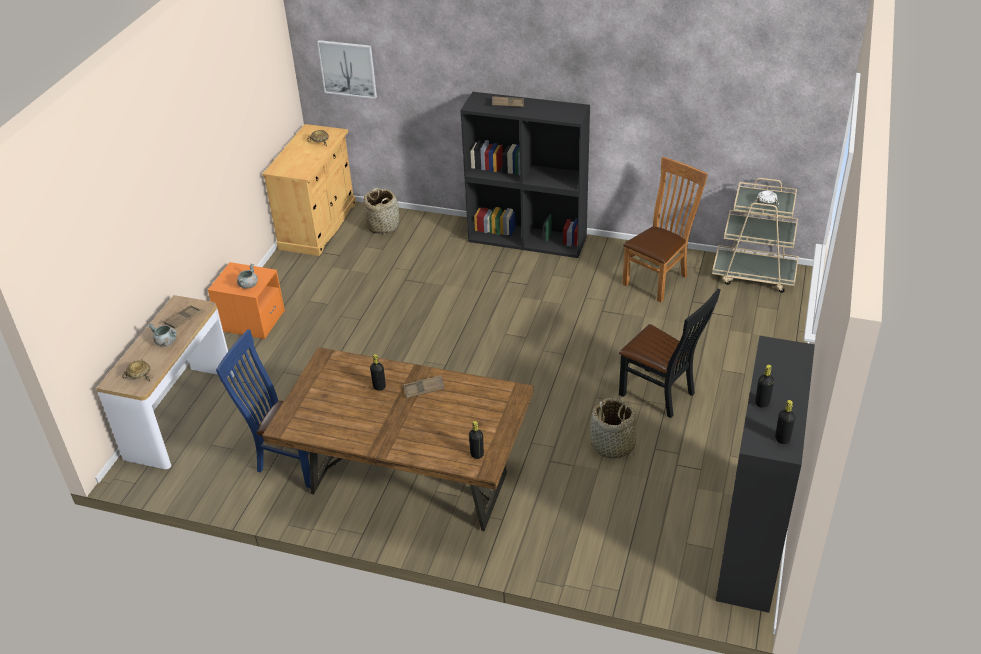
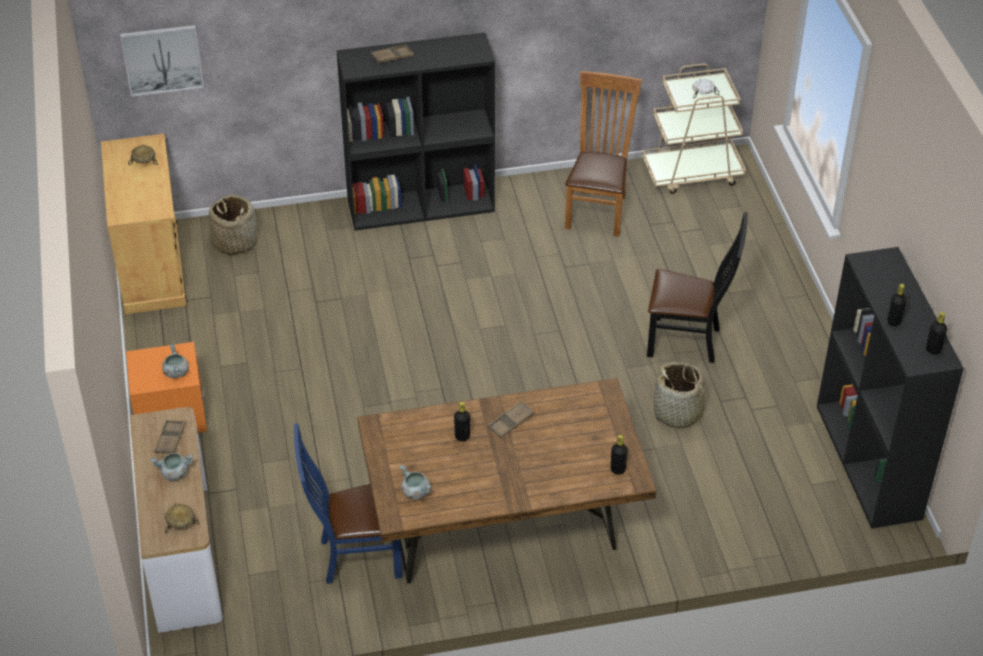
camera: 30 degrees left, 5 degrees up
none -> grey cooking pot [399,465,432,500]

